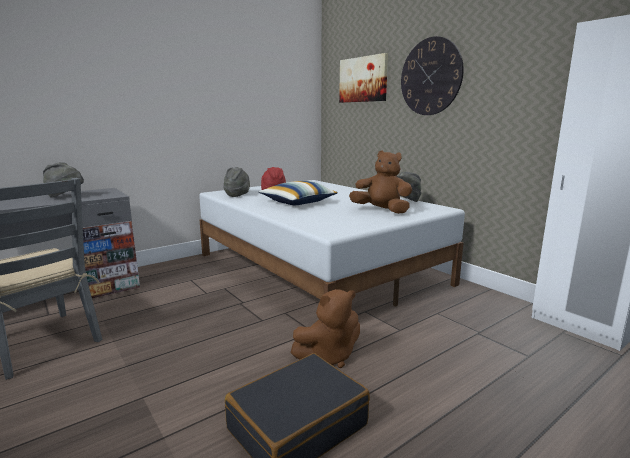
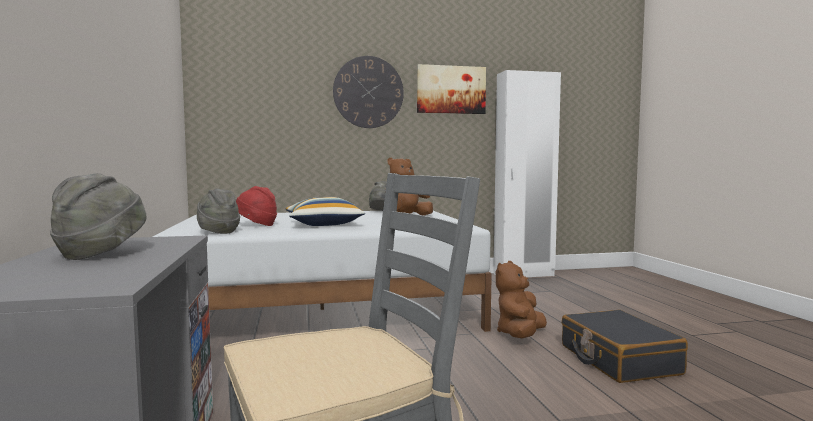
camera: 65 degrees left, 10 degrees down
brown plush toy [291,289,360,368] -> brown plush toy turned 150 degrees counterclockwise [496,261,547,338]
picture [339,53,388,103] -> picture moved to [417,64,486,114]

